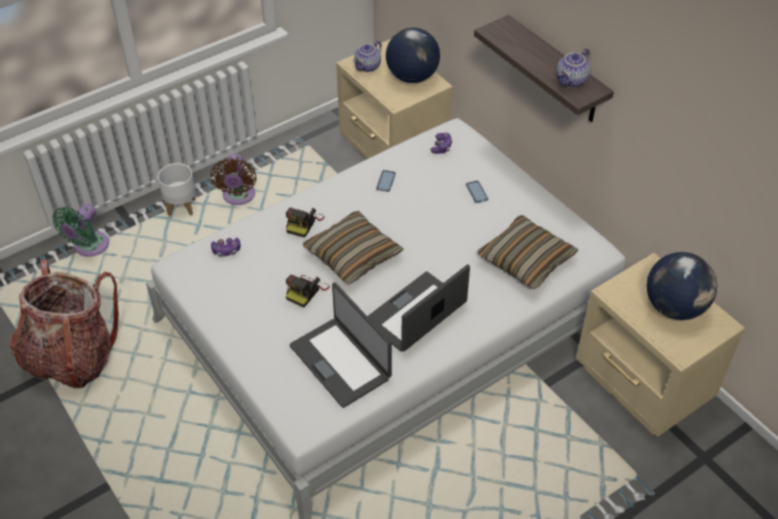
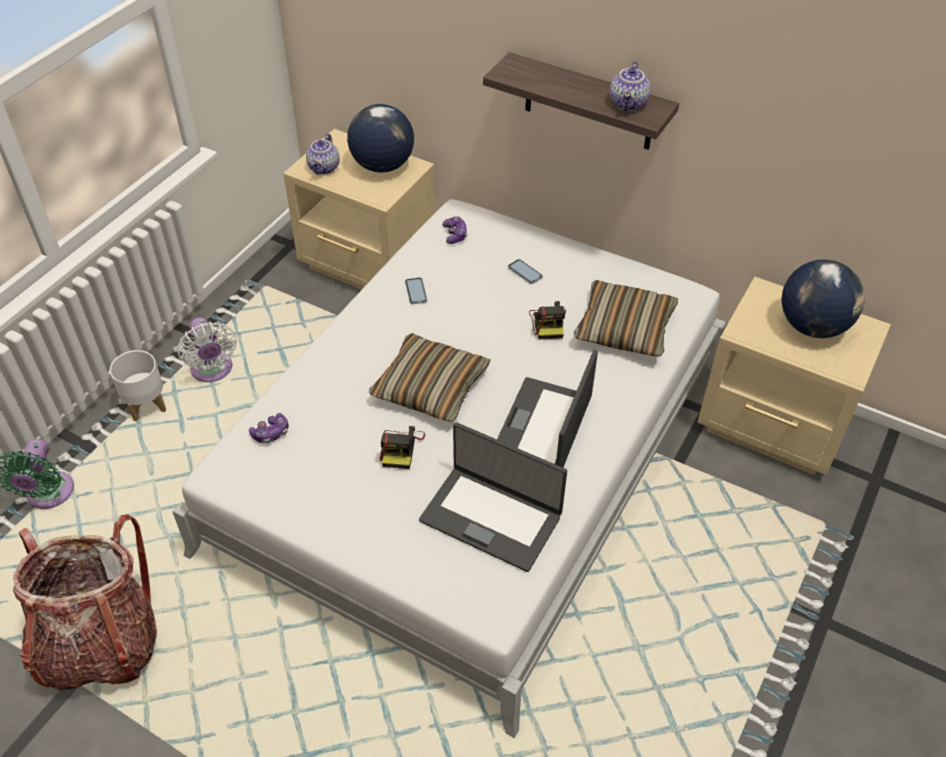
camera: 25 degrees left, 0 degrees up
brown fan [210,154,257,205] -> white fan [177,317,237,382]
camera [286,208,324,238] -> camera moved to [529,301,566,340]

